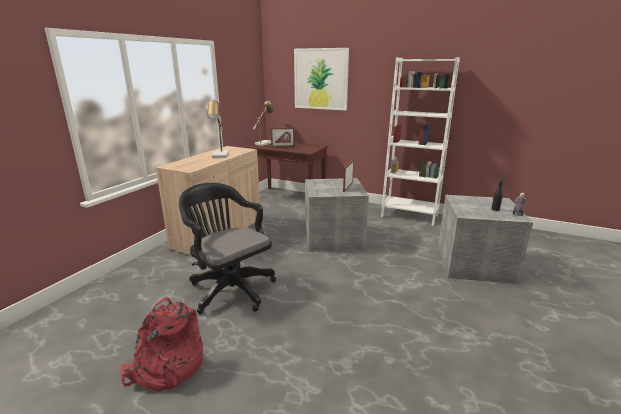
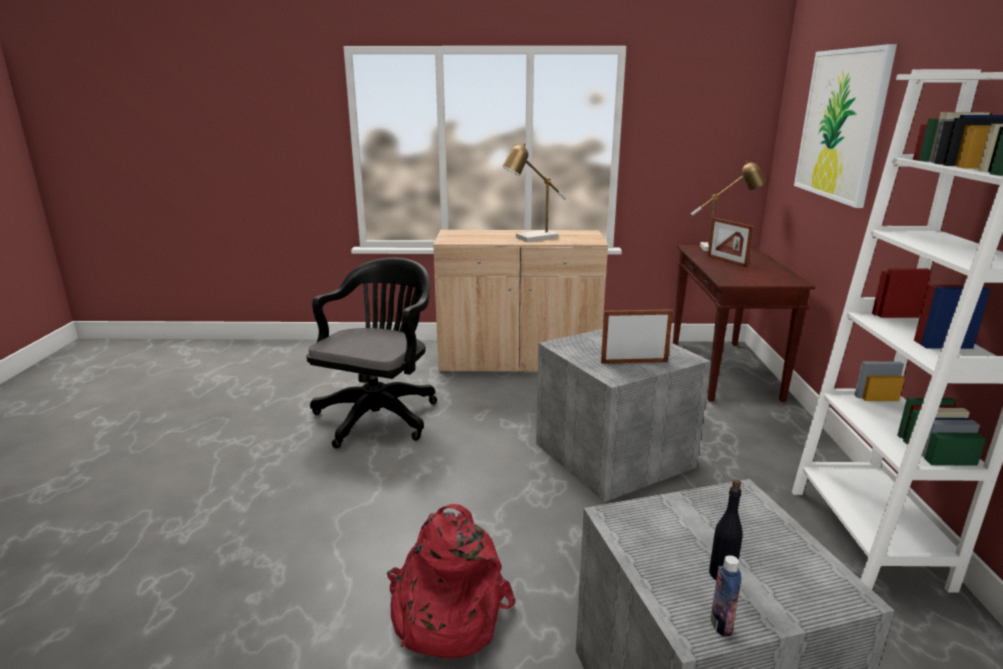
camera: 65 degrees right, 0 degrees up
red backpack [120,298,203,392] -> red backpack moved to [387,504,516,658]

